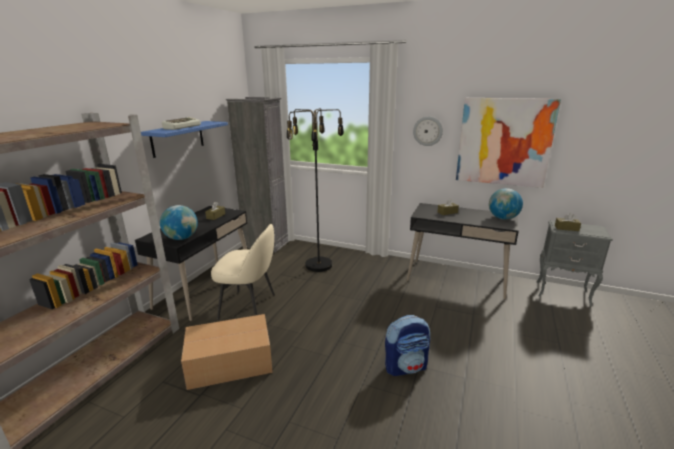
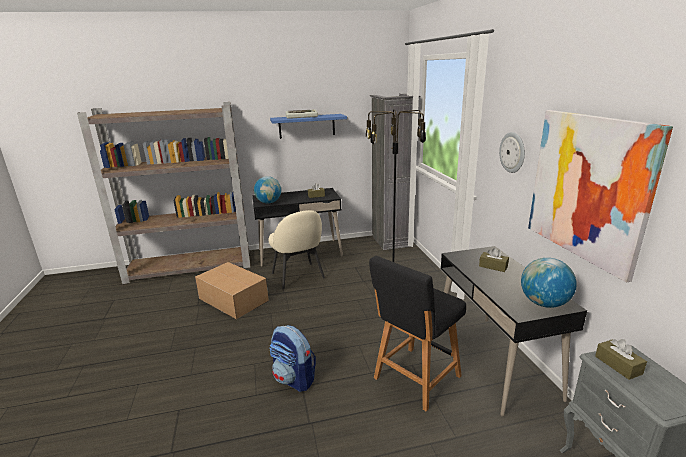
camera: 55 degrees right, 0 degrees up
none -> black stool [369,256,466,412]

